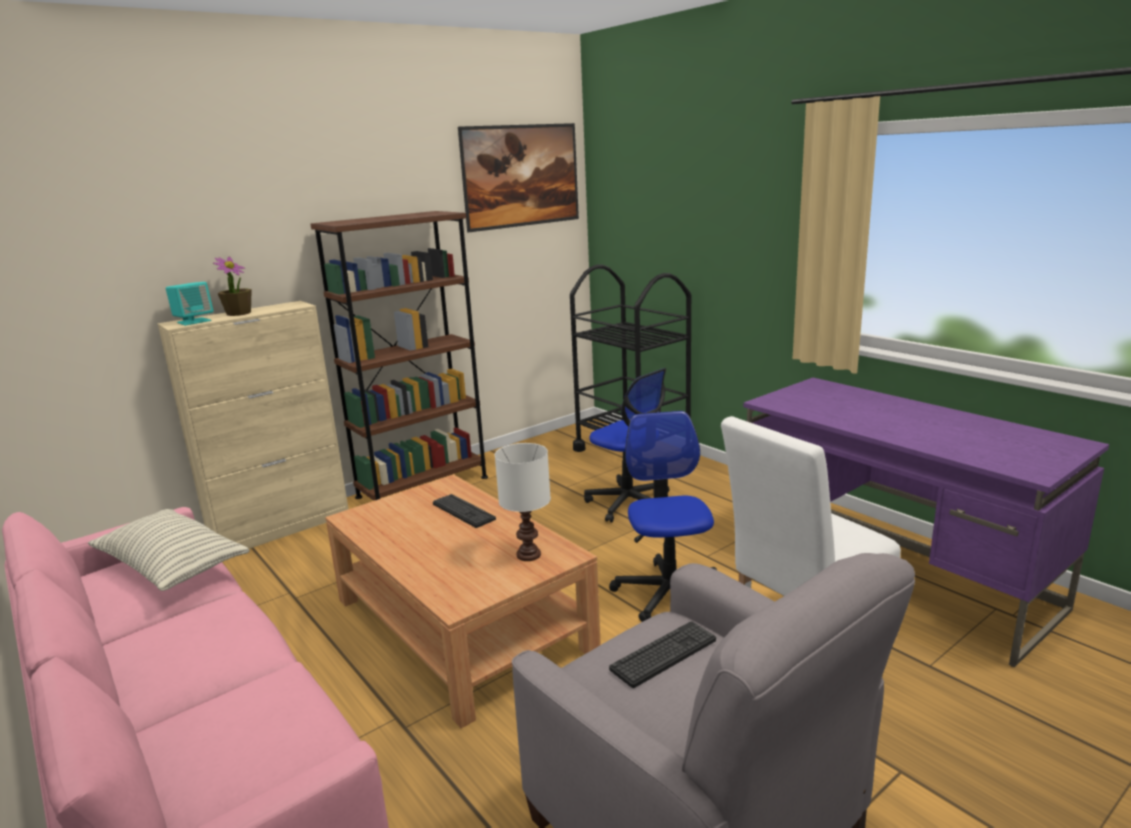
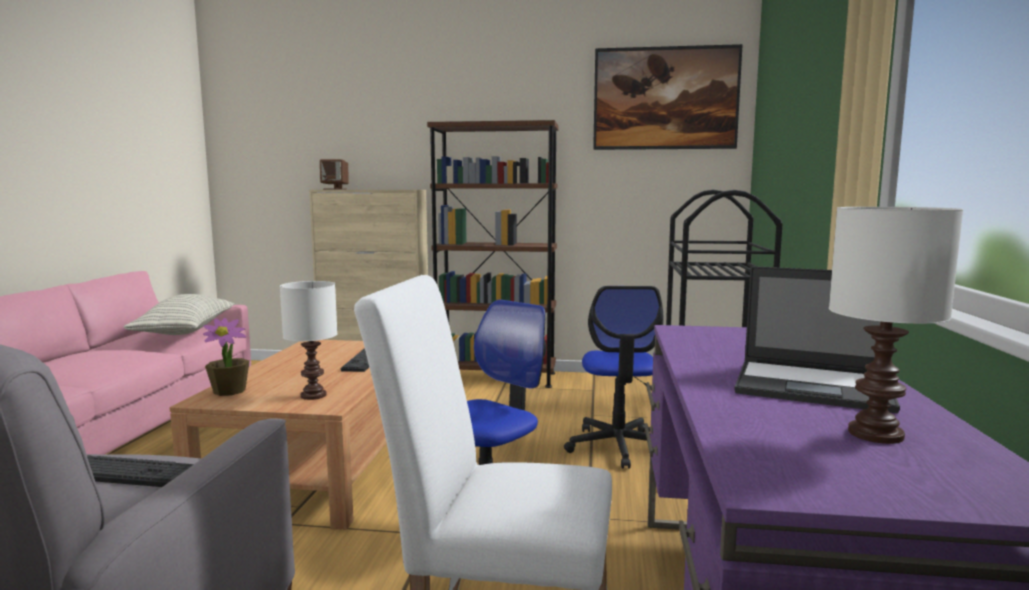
camera: 45 degrees right, 10 degrees down
turquoise speaker [166,282,213,326] -> brown speaker [320,159,349,189]
potted plant [213,257,252,316] -> potted plant moved to [203,318,250,396]
none -> laptop [734,266,900,413]
none -> white table lamp [829,207,964,444]

